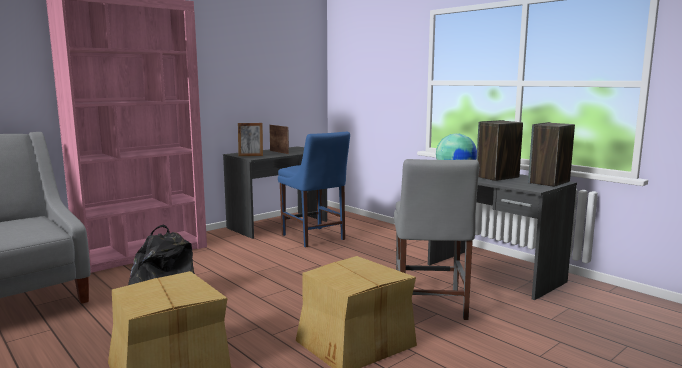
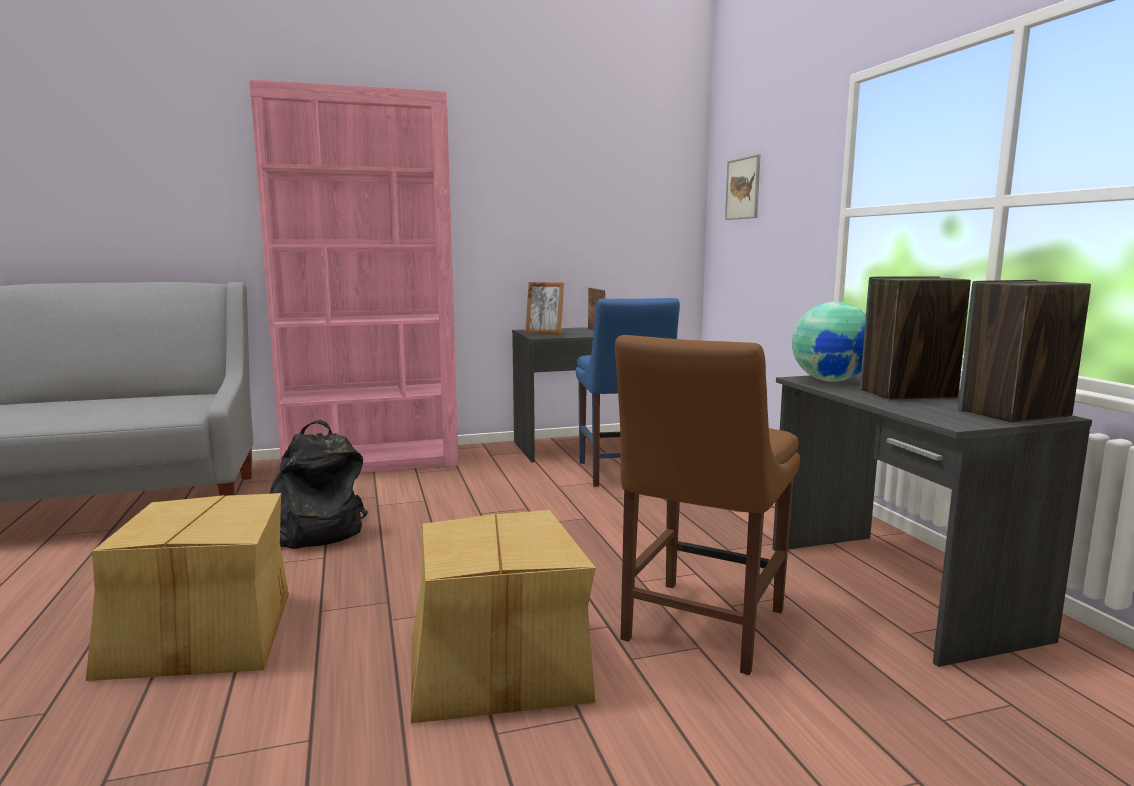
camera: 25 degrees right, 0 degrees up
grey chair [394,159,479,320] -> brown chair [615,335,800,675]
none -> picture [725,154,761,220]

